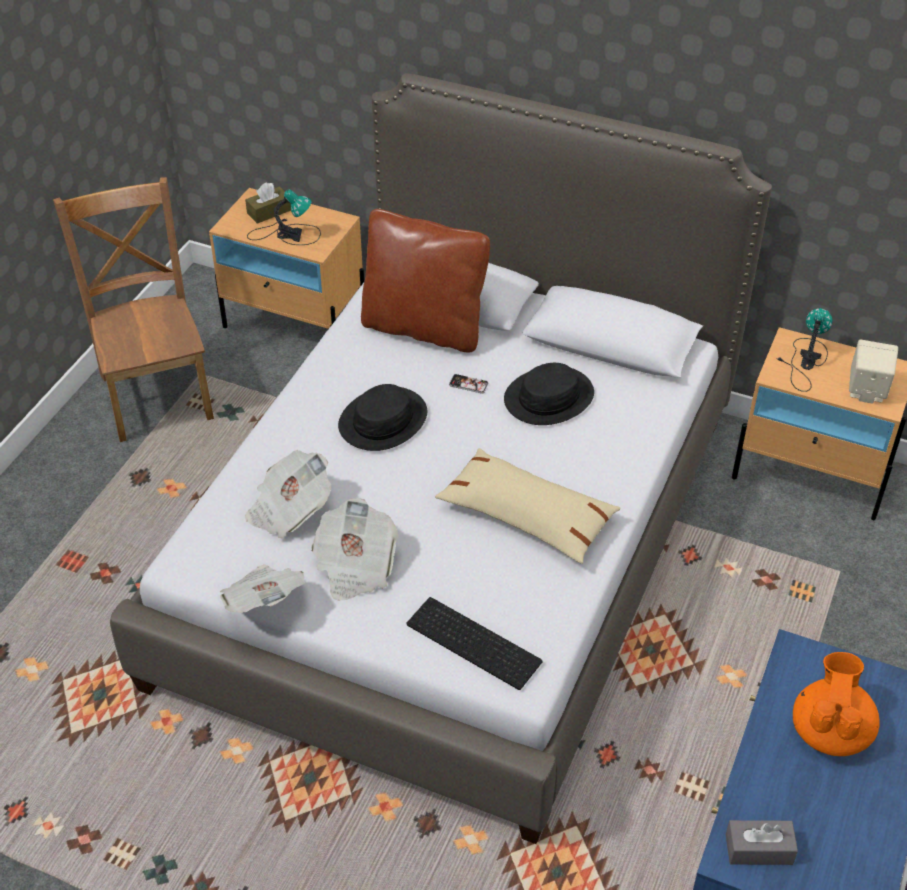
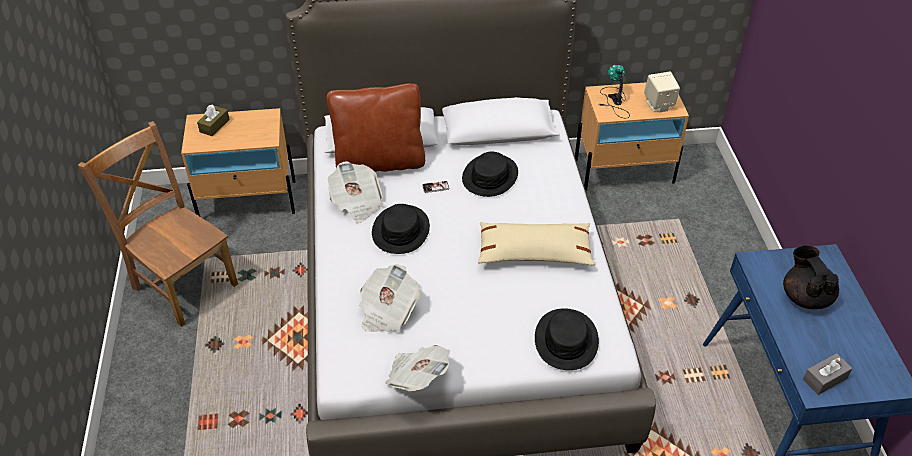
camera: 30 degrees left, 0 degrees up
table lamp [247,189,321,245] -> none
newspaper [311,498,398,601] -> newspaper moved to [328,161,384,223]
keyboard [406,597,542,690] -> black hat [535,308,599,370]
orange teapot [793,652,880,756] -> black teapot [783,245,839,309]

